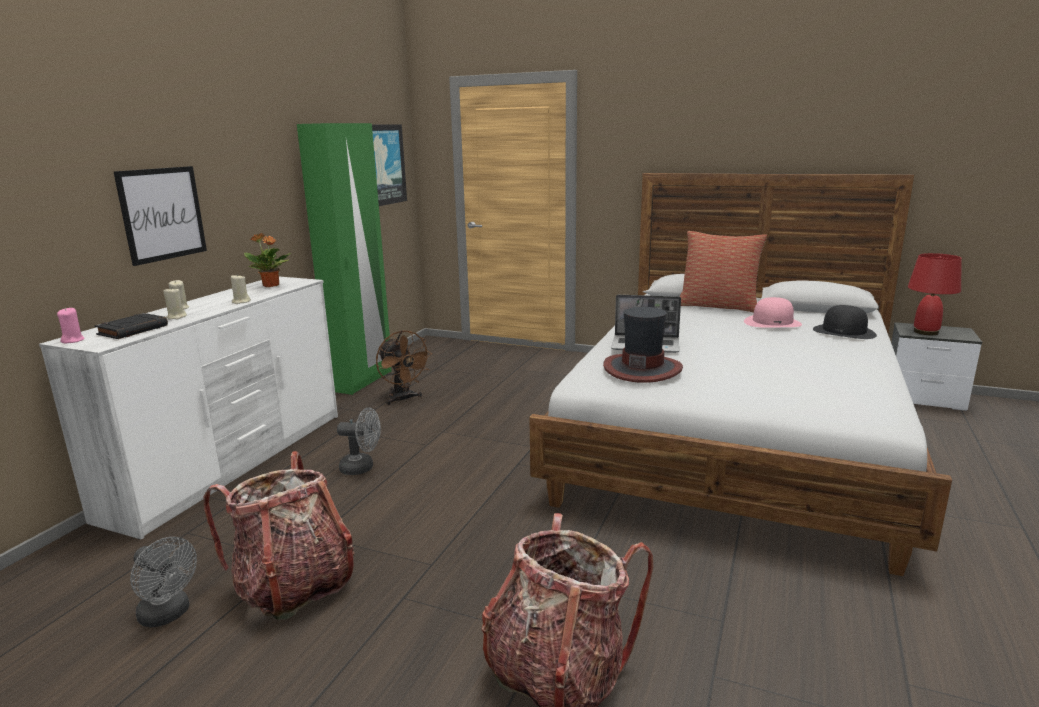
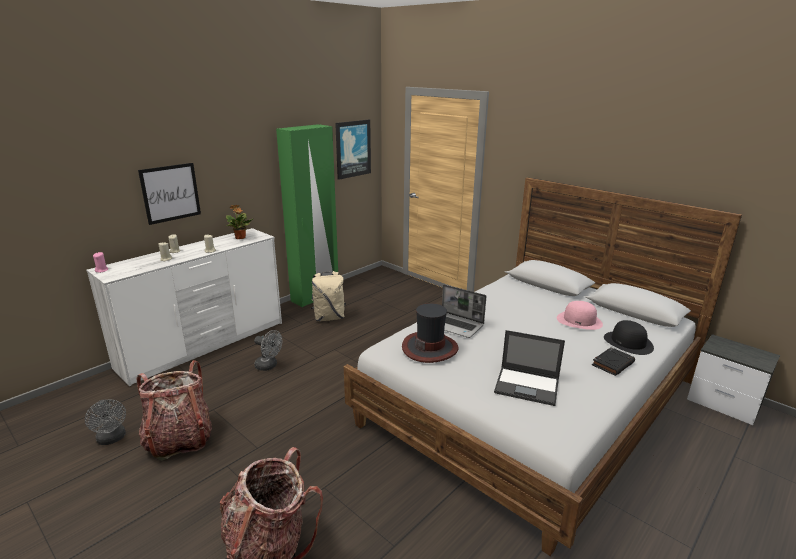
camera: 20 degrees right, 5 degrees up
black book [94,313,168,339] -> black book moved to [592,347,635,376]
brown fan [376,330,432,405] -> beige backpack [311,271,346,321]
pillow [680,231,767,313] -> none
red table lamp [908,253,962,335] -> none
none -> laptop [494,330,565,406]

